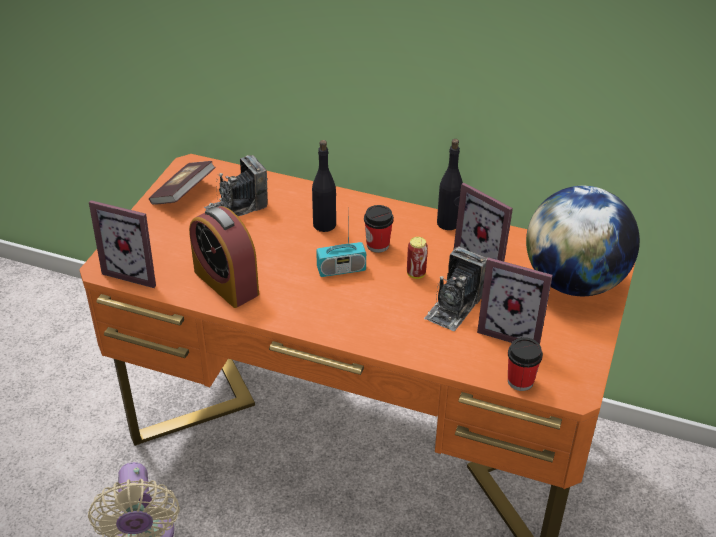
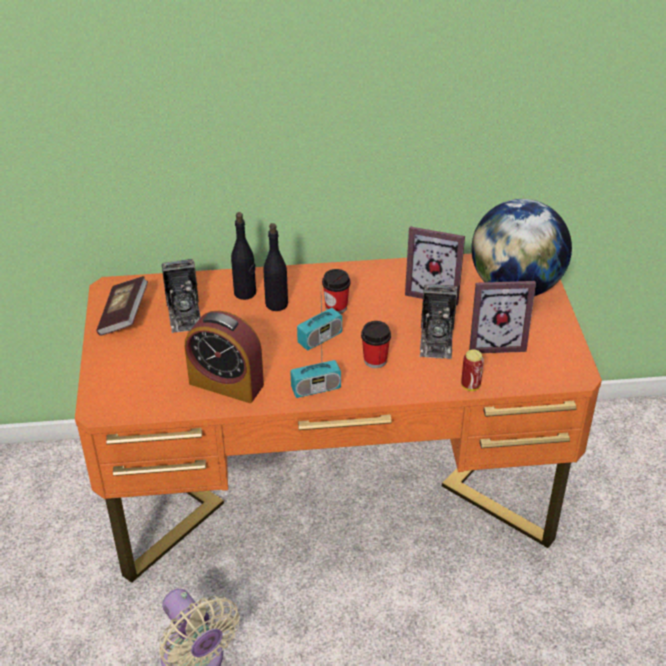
camera: 25 degrees left, 0 degrees up
picture frame [89,200,156,288] -> none
camera [204,155,268,216] -> camera turned 45 degrees counterclockwise [162,259,201,333]
can [407,237,428,279] -> can moved to [461,350,484,391]
black bottle [437,139,463,230] -> black bottle moved to [231,212,256,300]
cup [508,337,543,391] -> cup moved to [361,321,391,368]
none -> radio [290,327,341,398]

